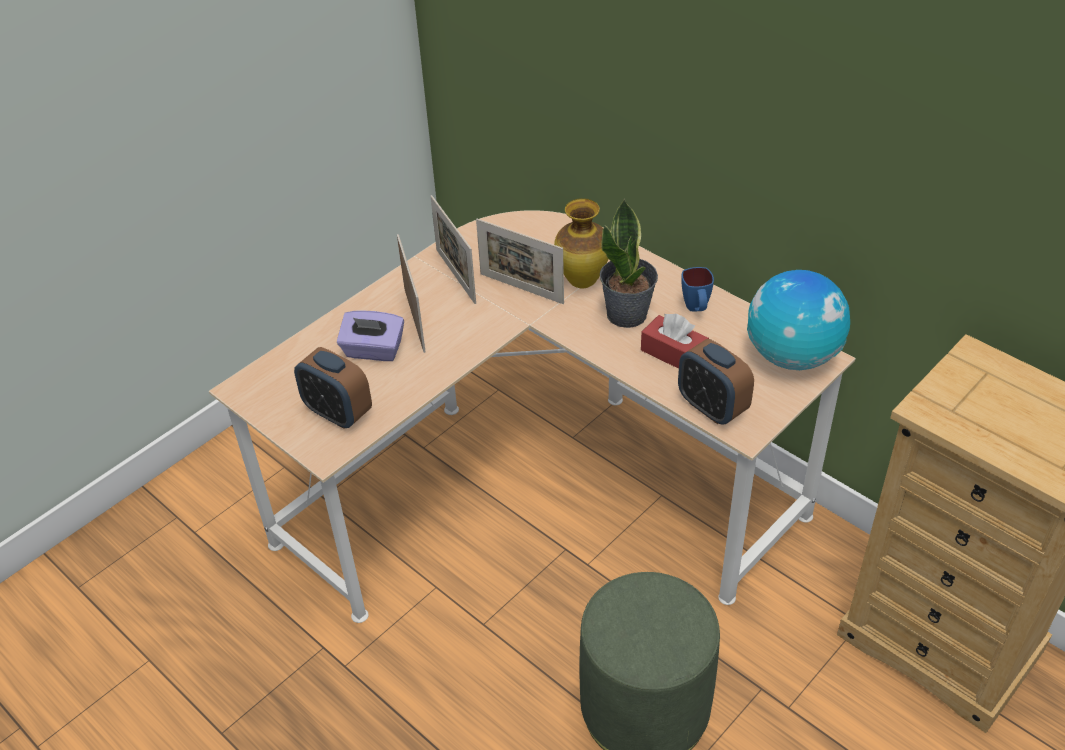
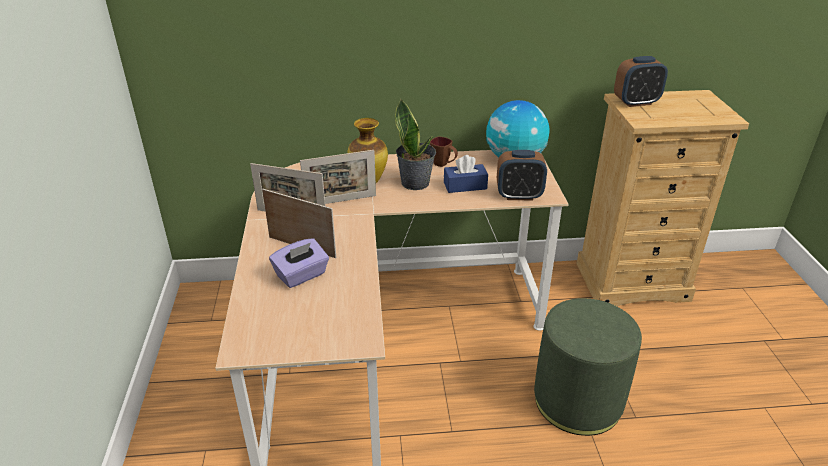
camera: 50 degrees left, 10 degrees down
alarm clock [294,347,372,429] -> alarm clock moved to [614,56,668,107]
red tissue box [641,314,709,369] -> blue tissue box [444,155,488,193]
blue mug [681,267,714,311] -> brown mug [430,136,458,167]

